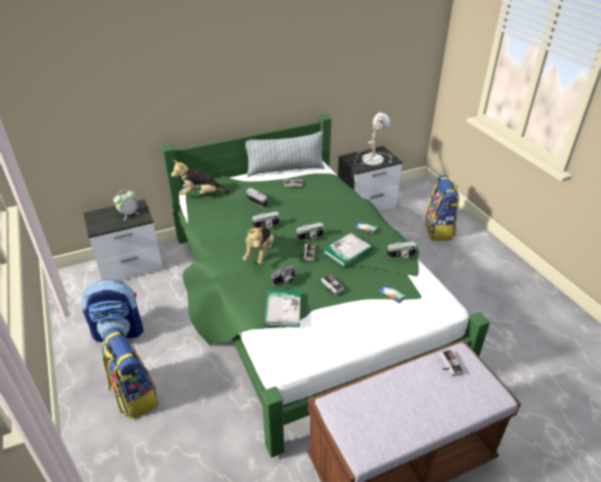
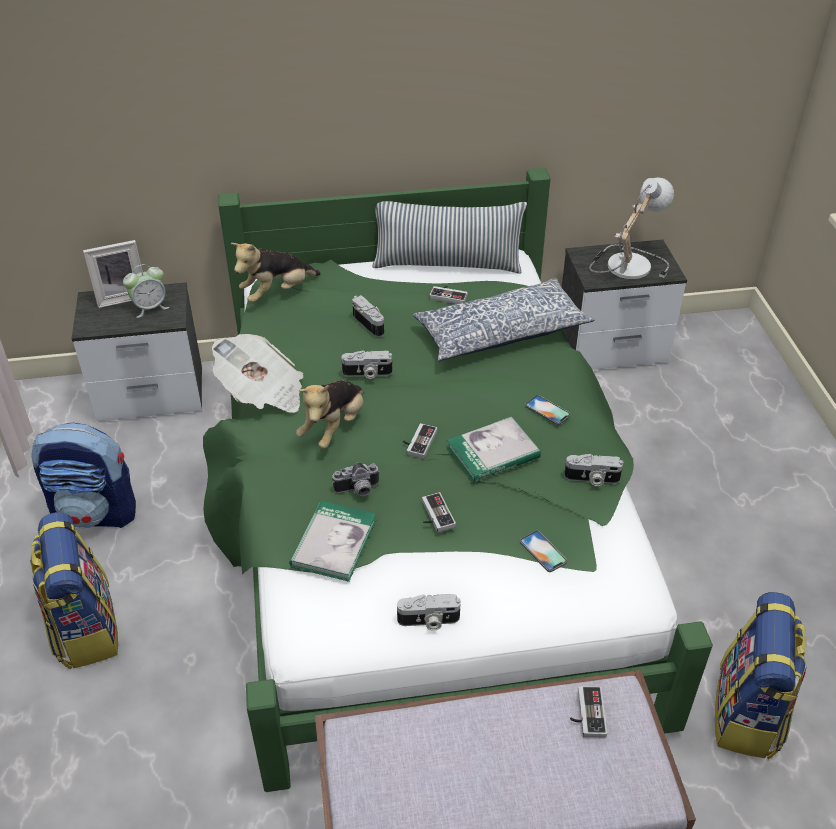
camera: 15 degrees right, 5 degrees up
plush toy [171,160,230,195] -> plush toy turned 45 degrees counterclockwise [231,243,321,303]
camera [297,222,324,241] -> camera moved to [397,594,461,631]
backpack [425,175,459,241] -> backpack moved to [715,592,807,760]
none -> picture frame [83,240,143,308]
none -> newspaper [212,334,303,413]
none -> pillow [413,278,595,362]

